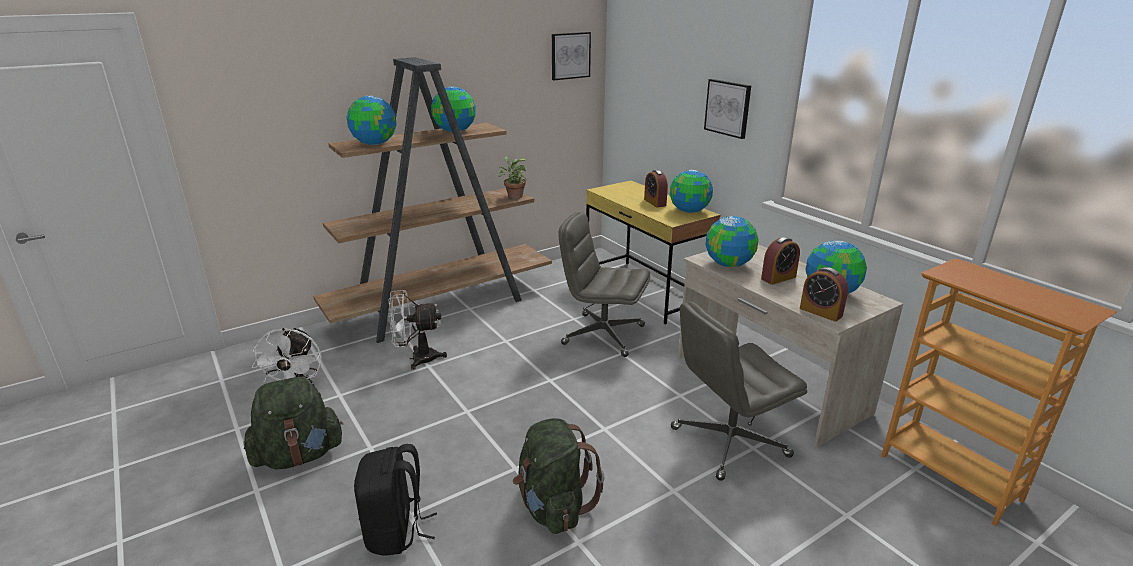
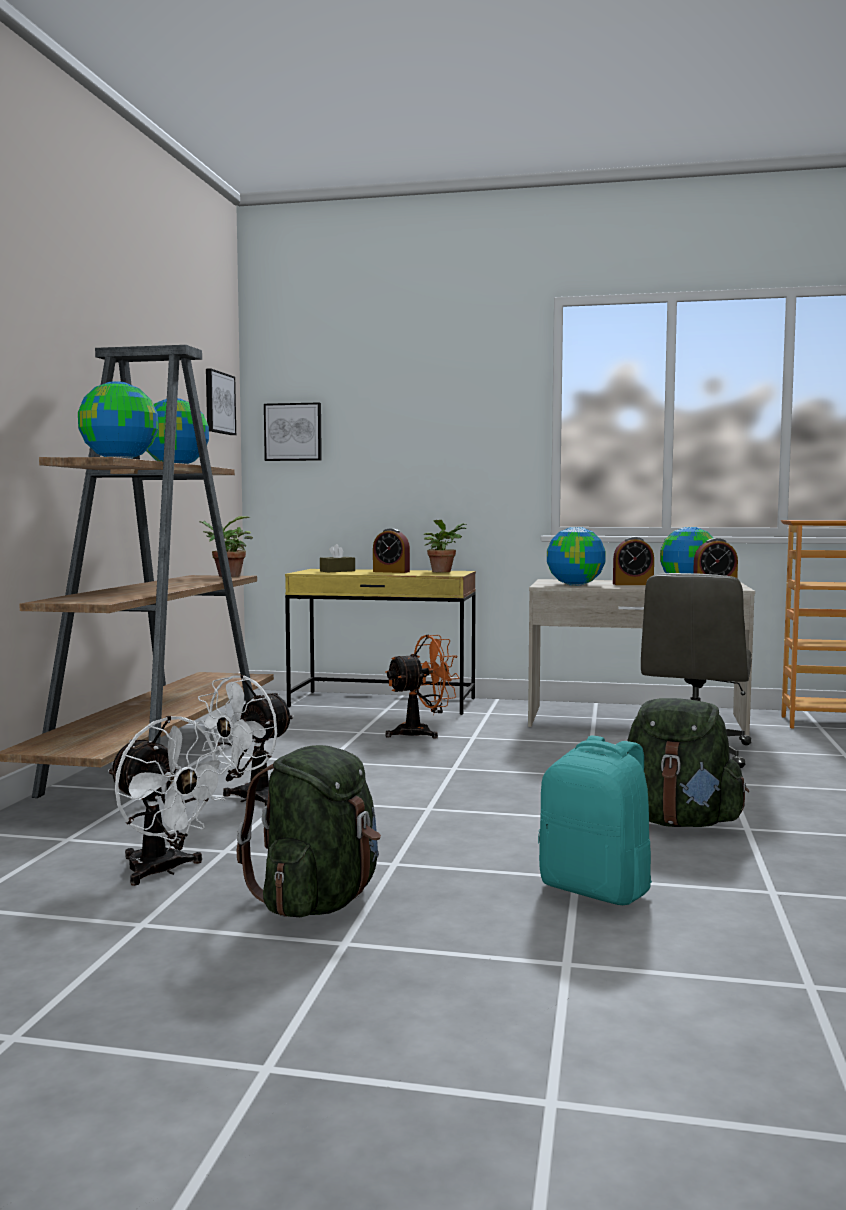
camera: 45 degrees left, 20 degrees down
black backpack [354,444,437,556] -> turquoise backpack [538,735,652,905]
grey office chair [558,212,650,357] -> orange fan [385,635,460,739]
globe [670,170,713,213] -> potted plant [424,520,466,573]
picture [704,79,751,139] -> picture moved to [264,402,322,461]
alarm clock [761,237,800,285] -> alarm clock turned 75 degrees clockwise [613,537,654,585]
none -> brown tissue box [320,544,355,572]

